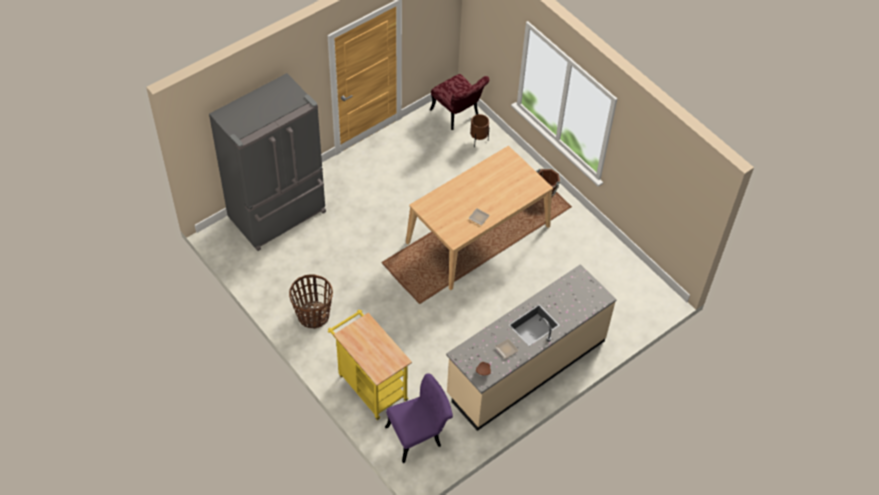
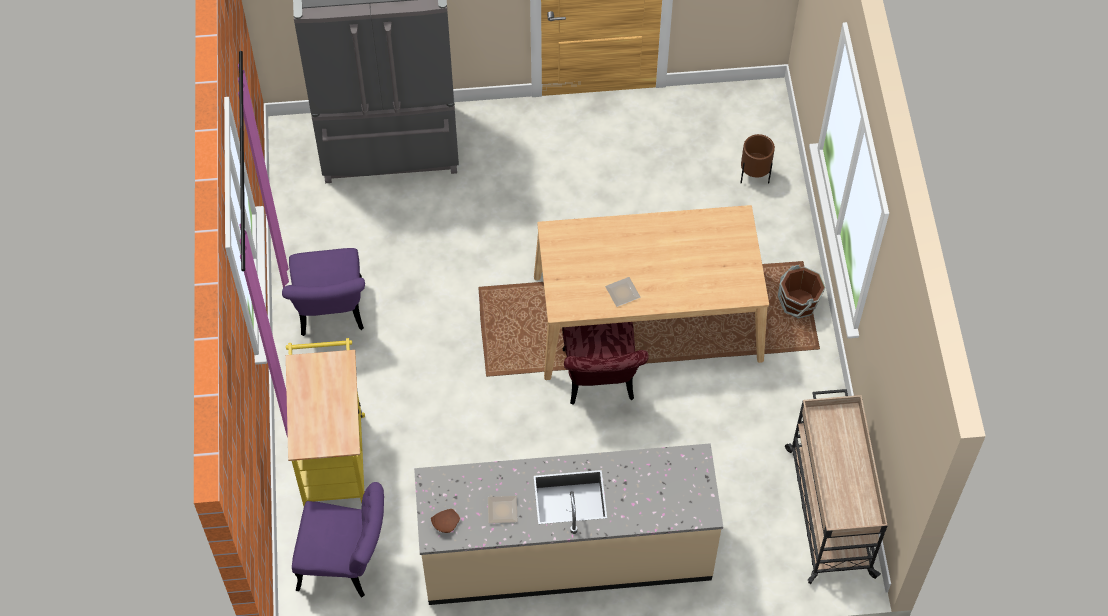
camera: 35 degrees right, 5 degrees up
basket [289,275,333,329] -> purple chair [282,248,365,336]
red chair [430,74,489,130] -> red chair moved to [562,322,649,405]
none -> beige cart [785,389,888,584]

